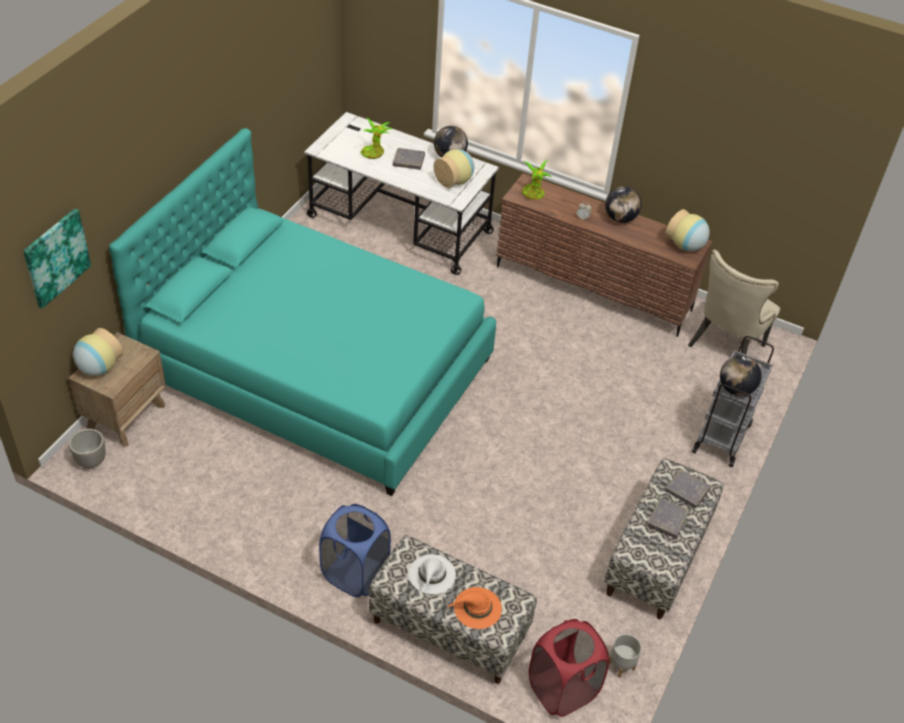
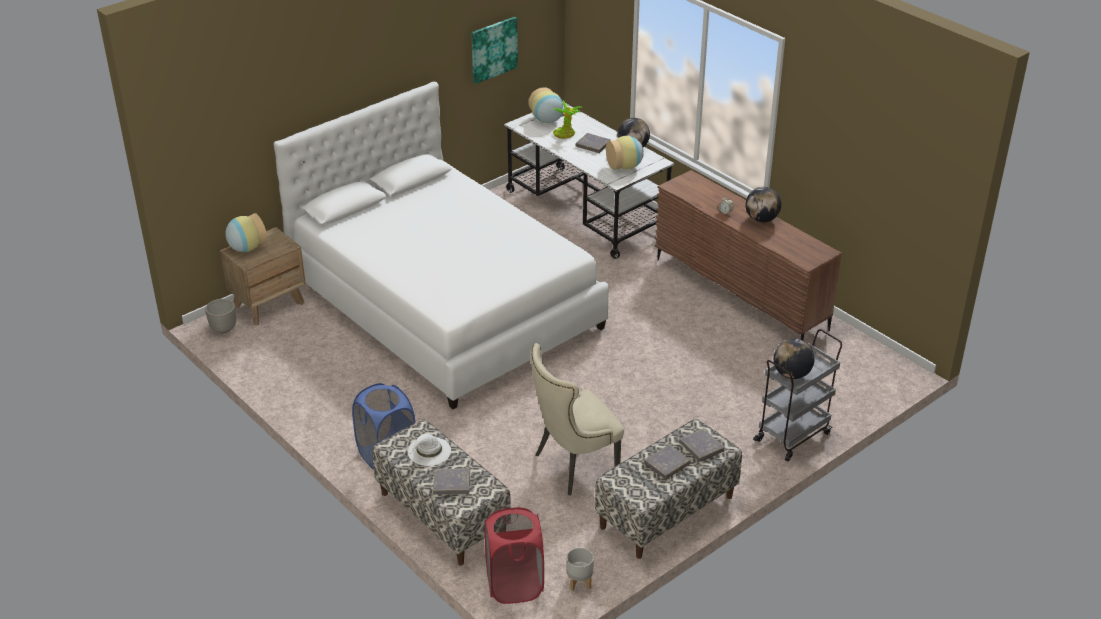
camera: 25 degrees right, 10 degrees down
picture [23,208,91,309] -> picture moved to [471,17,518,84]
turquoise bed [109,128,496,496] -> white bed [274,82,609,409]
orange hat [447,587,502,629] -> grey book [433,469,470,495]
potted plant [522,160,551,200] -> none
vase [665,209,709,251] -> vase moved to [528,88,563,123]
beige chair [688,250,780,354] -> beige chair moved to [531,343,624,495]

